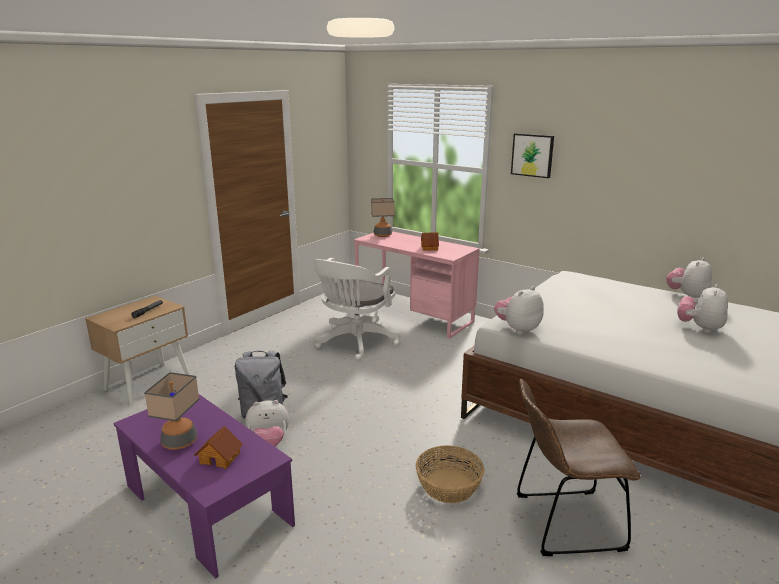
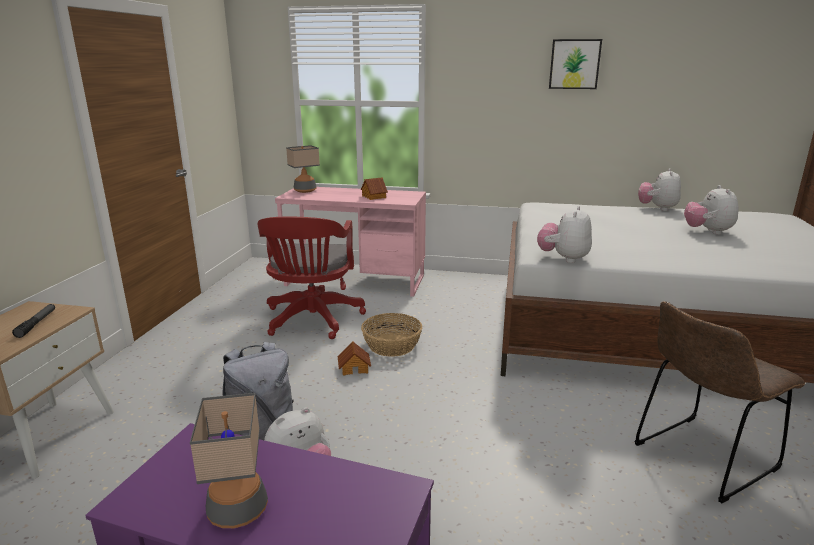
camera: 25 degrees left, 0 degrees up
toy house [194,426,243,469] -> toy house moved to [338,341,371,376]
white office chair [314,258,399,360] -> red office chair [258,217,366,339]
basket [416,445,484,503] -> basket moved to [361,313,422,357]
picture [511,133,554,178] -> picture moved to [549,39,602,89]

